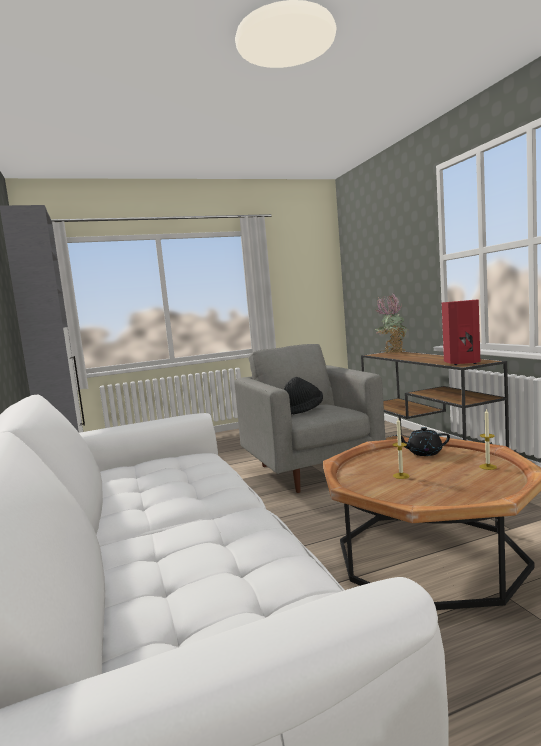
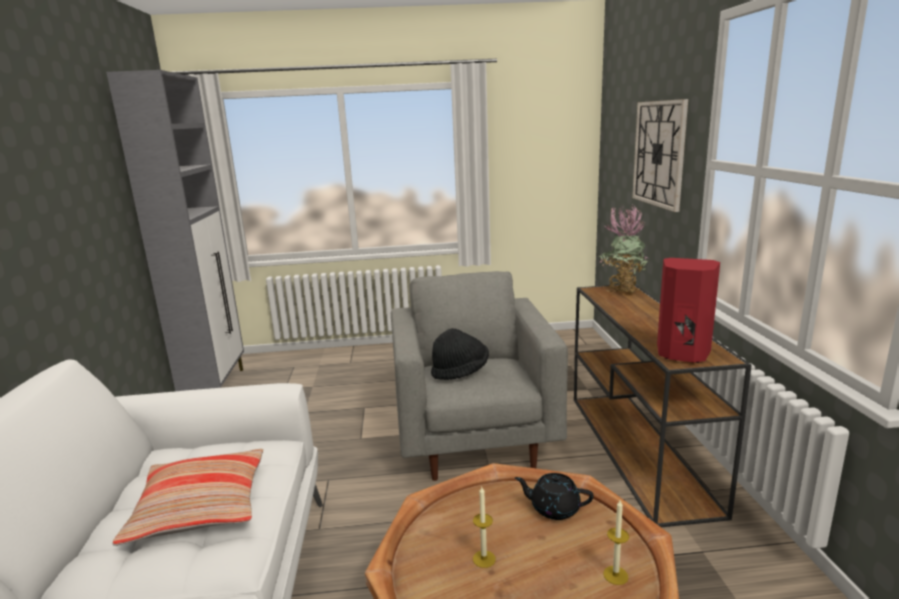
camera: 15 degrees right, 10 degrees up
none -> pillow [113,449,263,546]
none -> wall clock [632,99,688,212]

